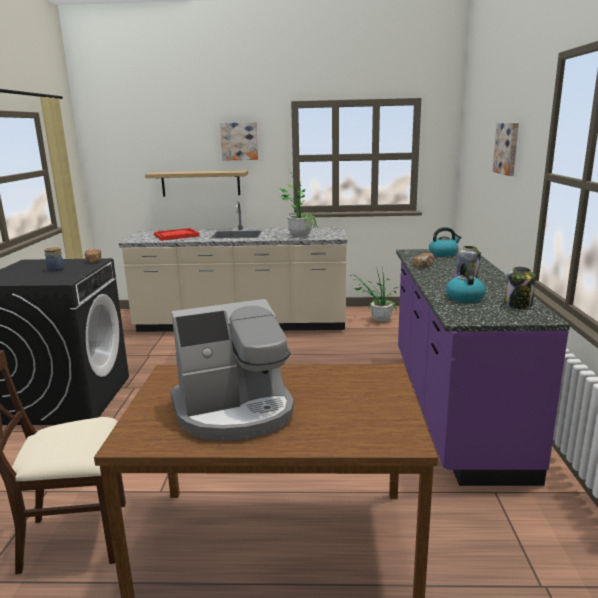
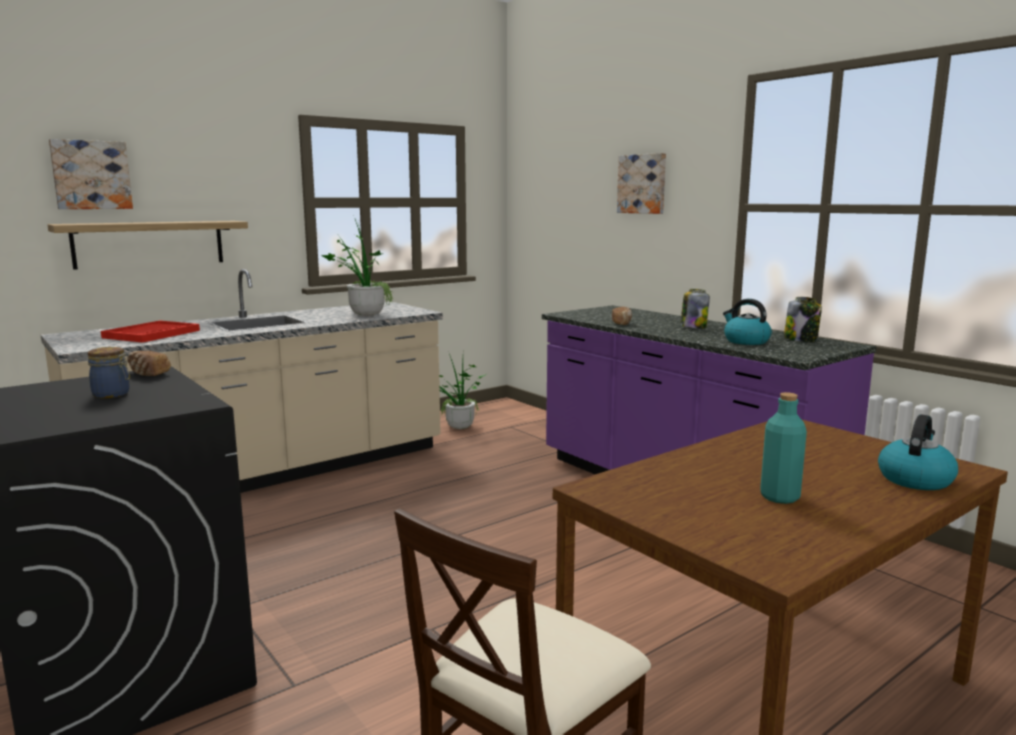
camera: 40 degrees left, 5 degrees down
coffee machine [170,299,294,441] -> turquoise bottle [760,392,807,504]
picture [220,122,258,160] -> picture moved to [49,139,133,209]
kettle [429,227,462,257] -> kettle moved to [878,415,958,490]

